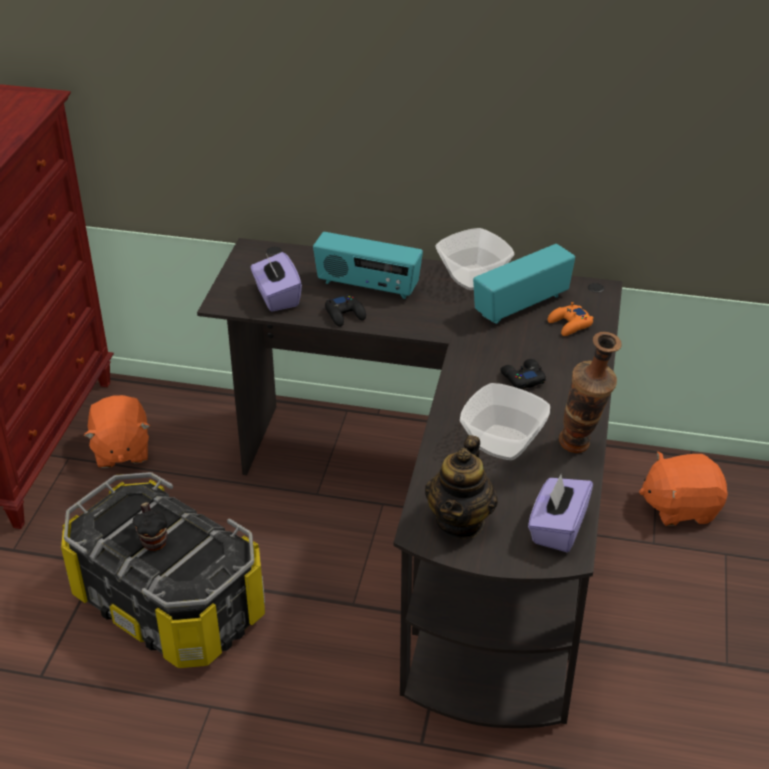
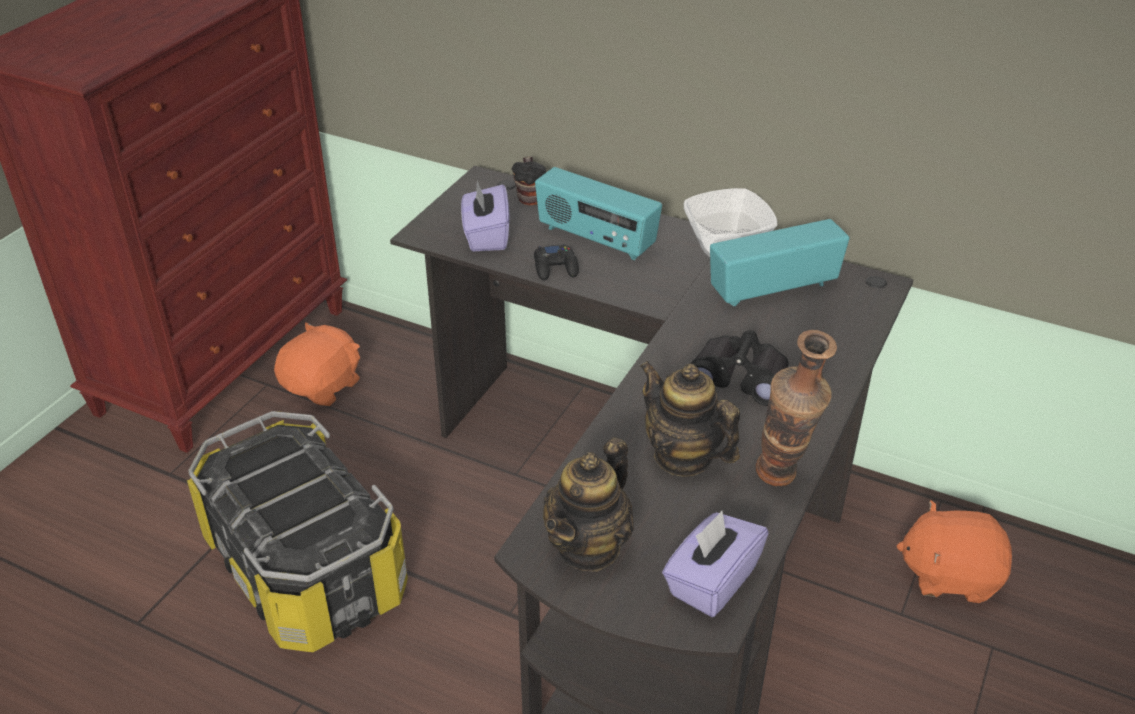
camera: 15 degrees right, 0 degrees up
orange plush toy [84,395,150,468] -> orange plush toy turned 150 degrees counterclockwise [274,322,360,406]
mug [132,502,168,551] -> mug moved to [512,156,546,205]
bowl [460,383,550,460] -> teapot [640,361,740,477]
black game controller [500,359,546,389] -> black binoculars [691,330,789,406]
orange game controller [548,302,594,336] -> none

